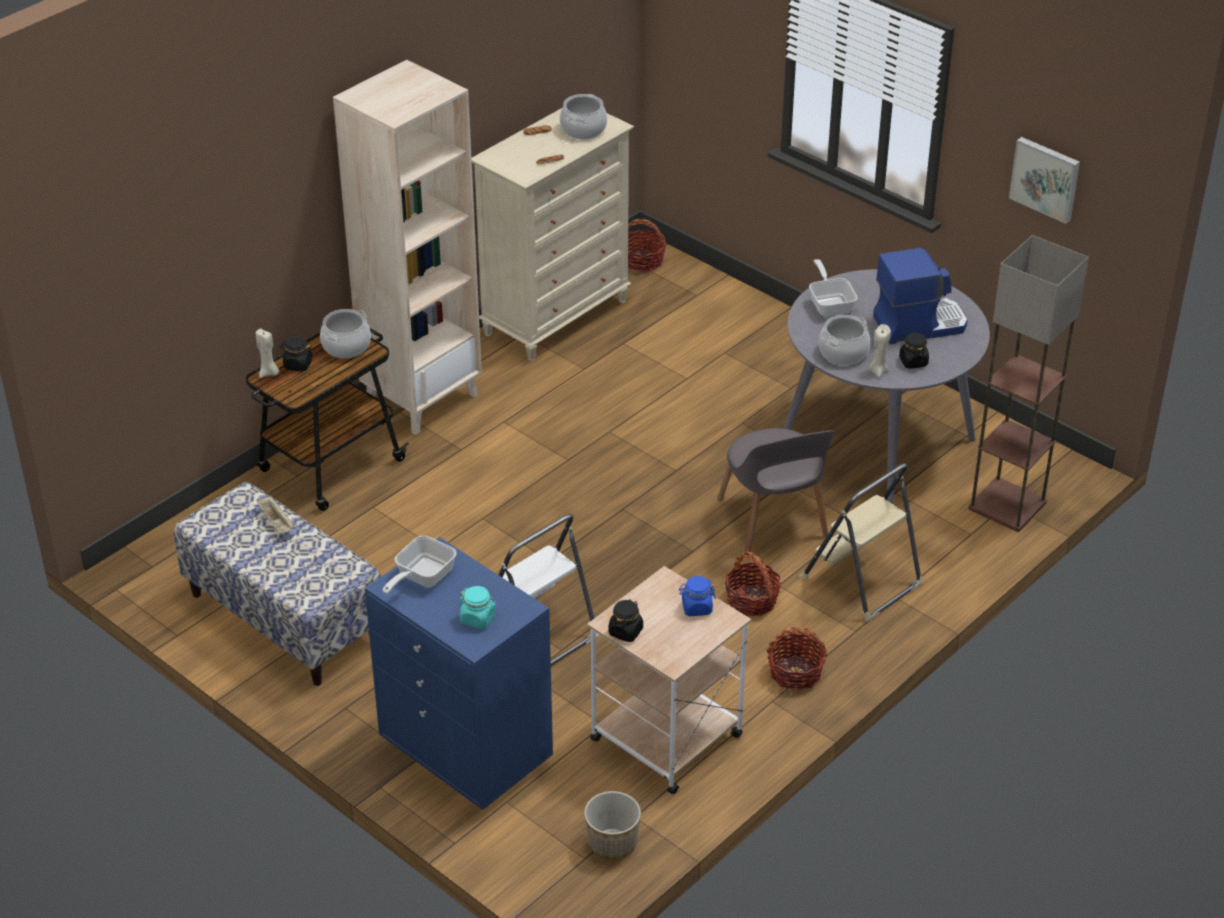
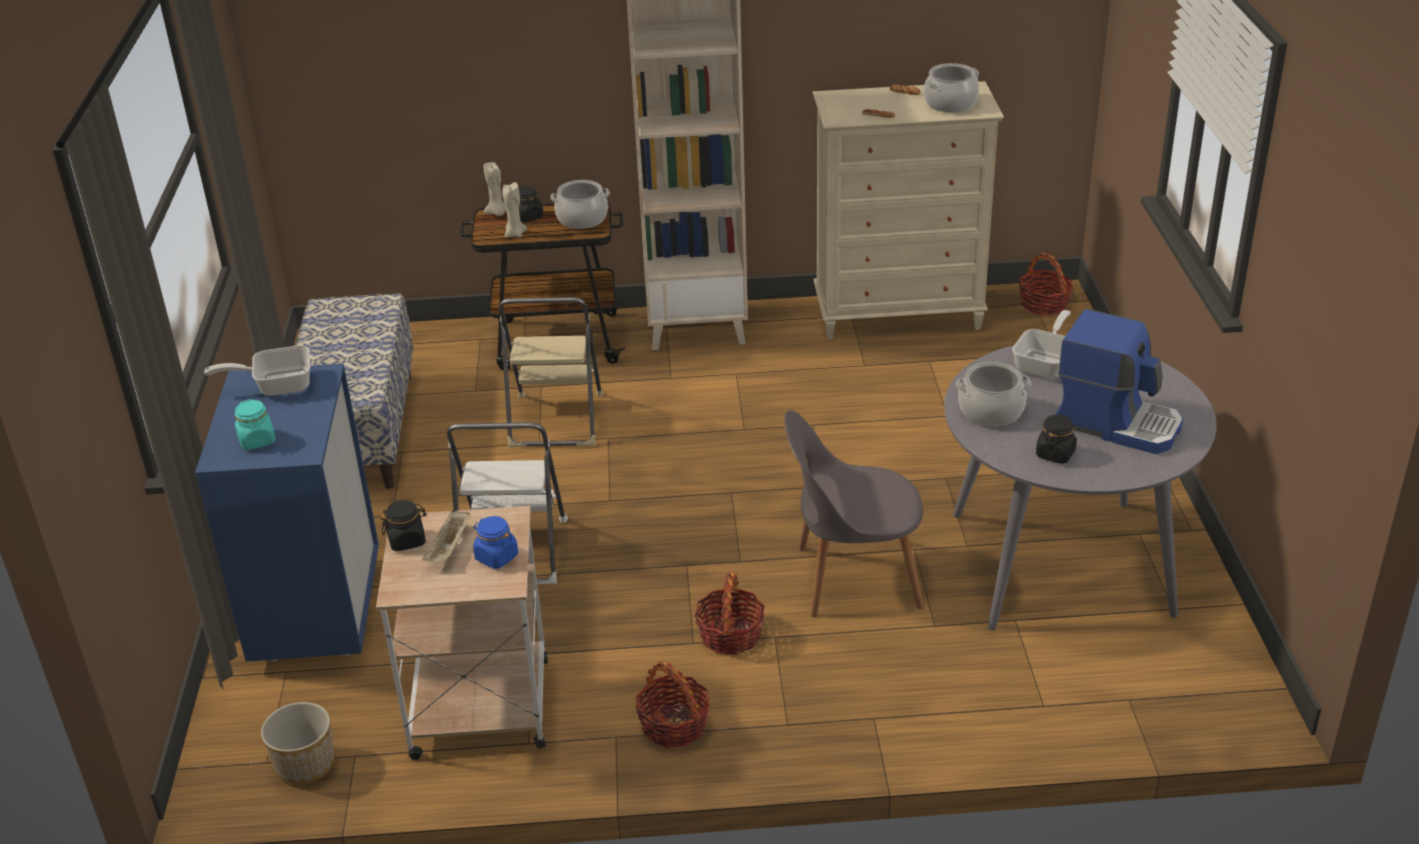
camera: 45 degrees right, 5 degrees down
beige tray [257,496,294,534] -> beige tray moved to [423,509,471,563]
grey chair [717,428,835,552] -> grey chair turned 60 degrees clockwise [784,410,924,618]
beige step ladder [799,463,923,622] -> beige step ladder moved to [499,297,604,447]
beige candle [868,324,891,377] -> beige candle moved to [502,182,527,238]
floor lamp [968,235,1089,532] -> none
picture [1009,137,1080,224] -> none

